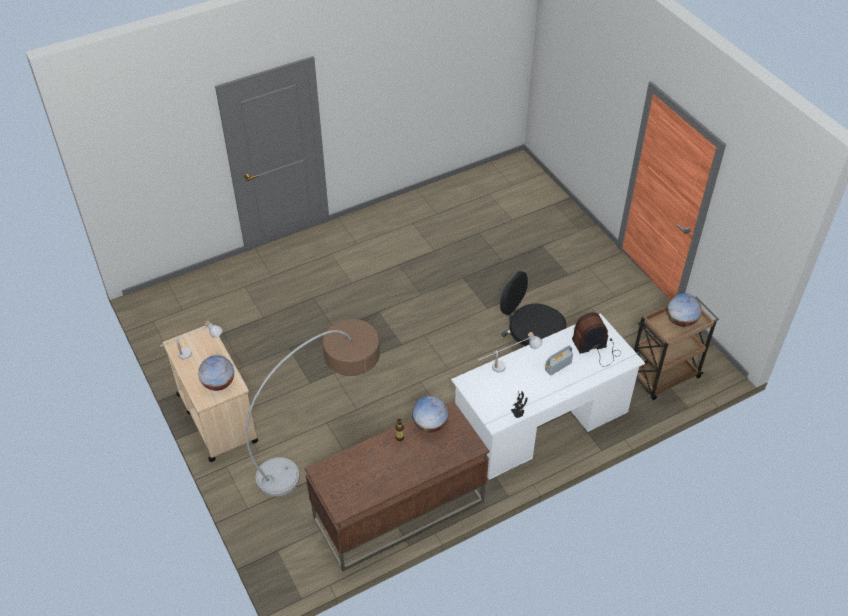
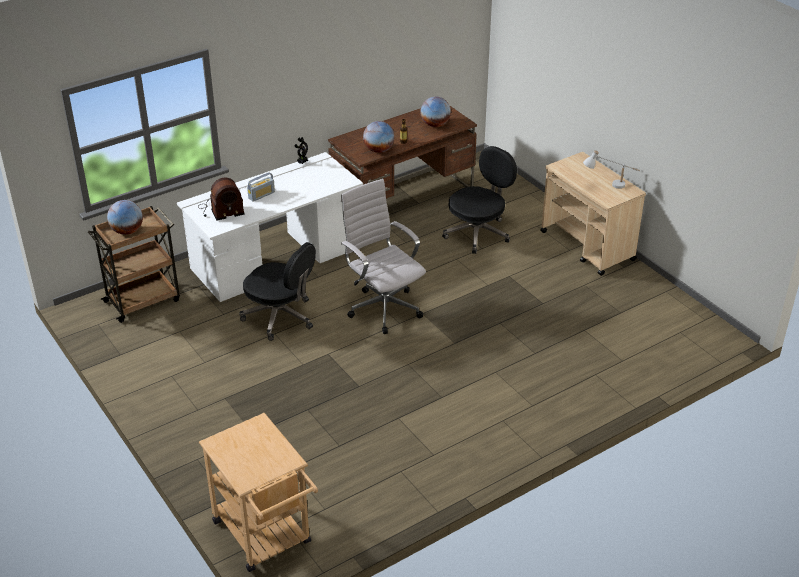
camera: 175 degrees right, 10 degrees down
globe [198,355,234,391] -> globe moved to [420,96,451,127]
floor lamp [245,319,380,497] -> black office chair [442,146,517,254]
white table lamp [478,332,543,372] -> none
none -> beige cart [199,413,318,572]
none -> white office chair [341,179,426,334]

